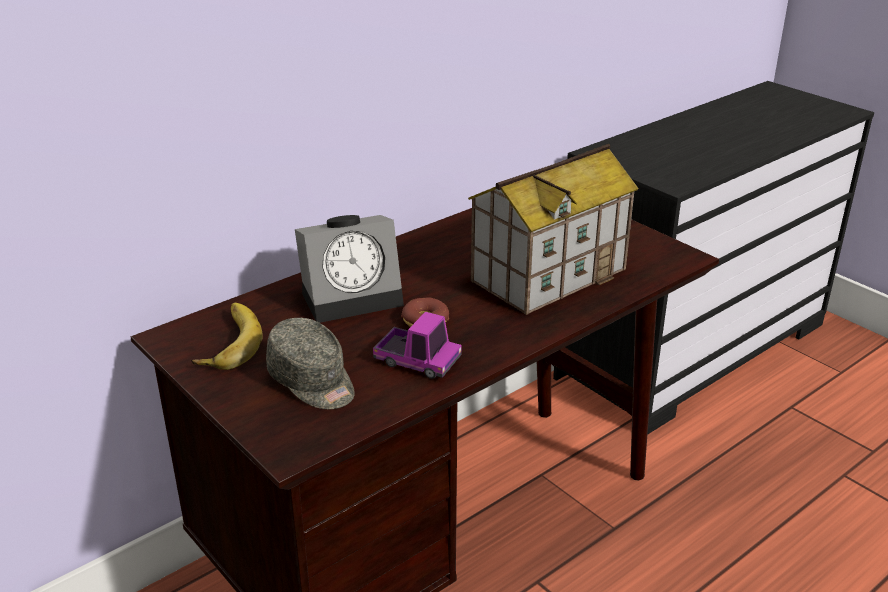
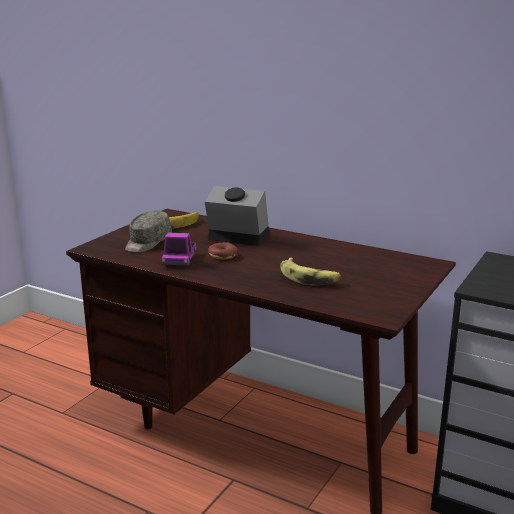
camera: 70 degrees right, 10 degrees down
alarm clock [295,215,404,323] -> alarm clock turned 150 degrees clockwise [205,186,270,246]
toy house [468,144,639,315] -> banana [280,257,341,285]

